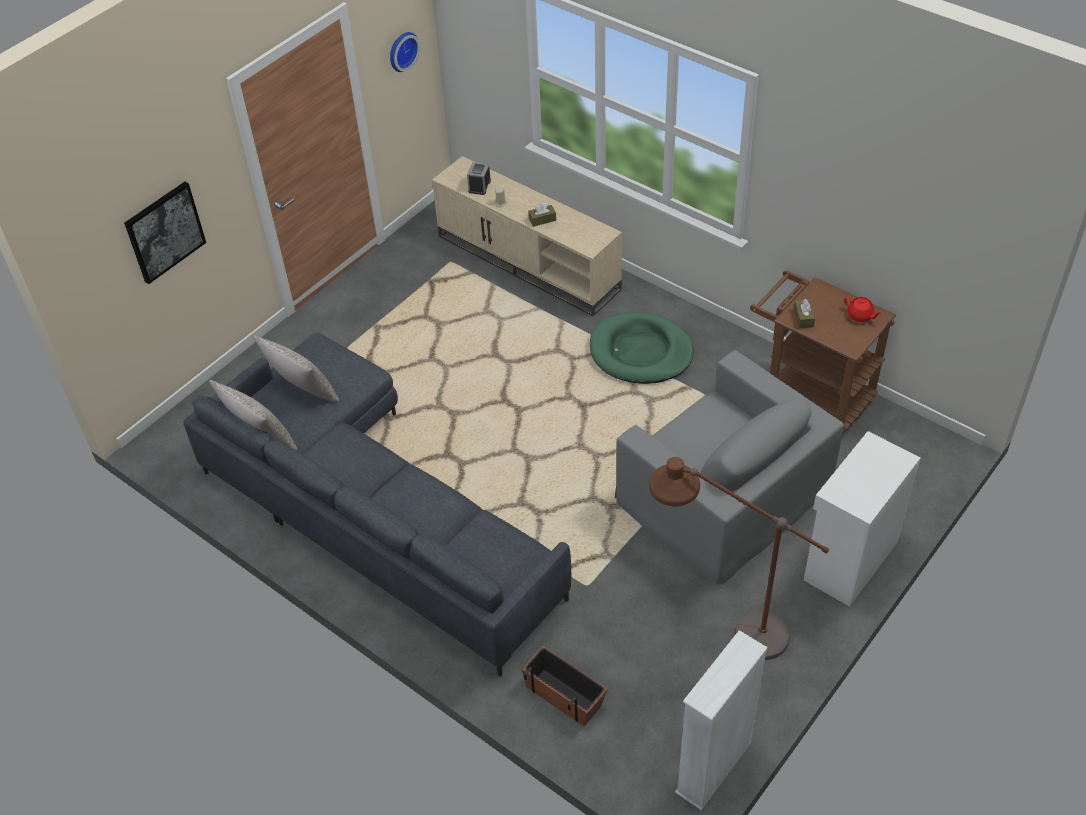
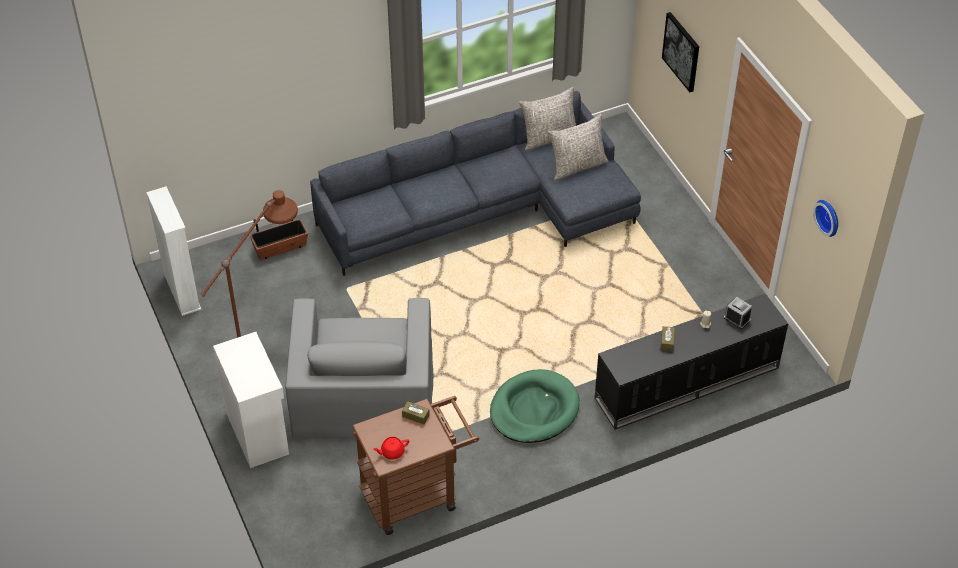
camera: 115 degrees right, 0 degrees up
beige tv stand [432,156,622,316] -> black tv stand [594,293,788,430]
grey armchair [615,350,844,585] -> grey armchair turned 75 degrees counterclockwise [285,298,433,439]

